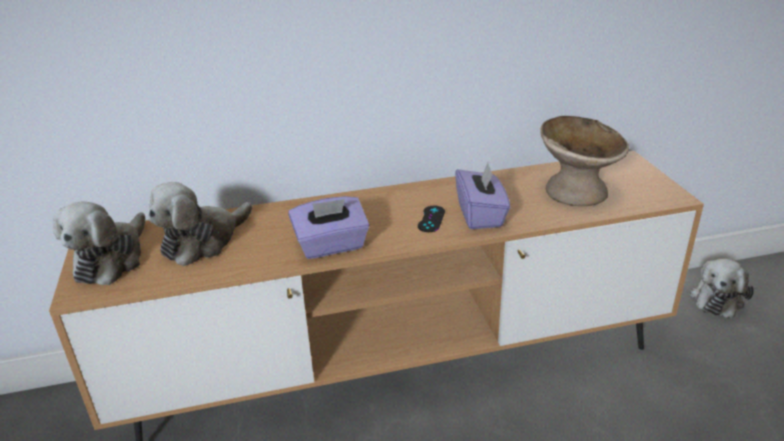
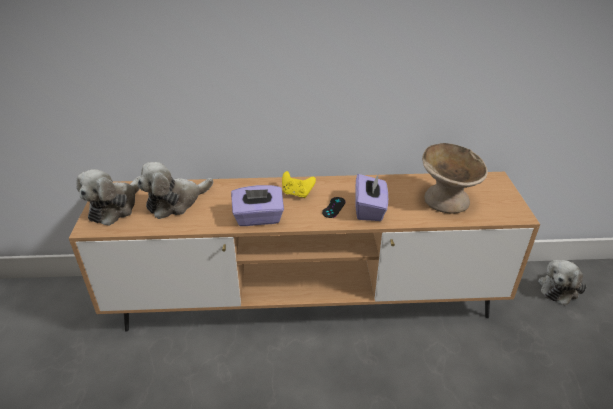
camera: 10 degrees right, 5 degrees up
none -> yellow game controller [282,171,316,198]

